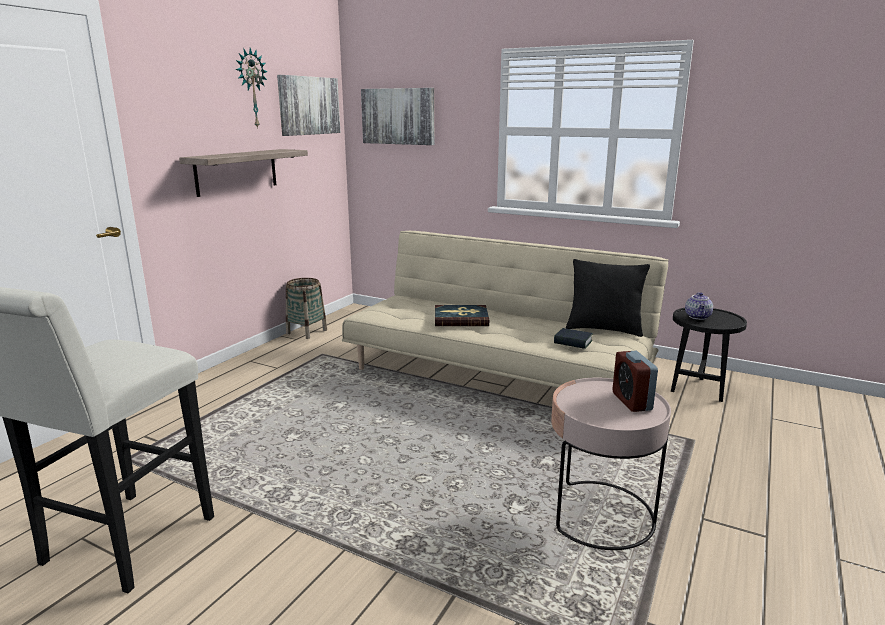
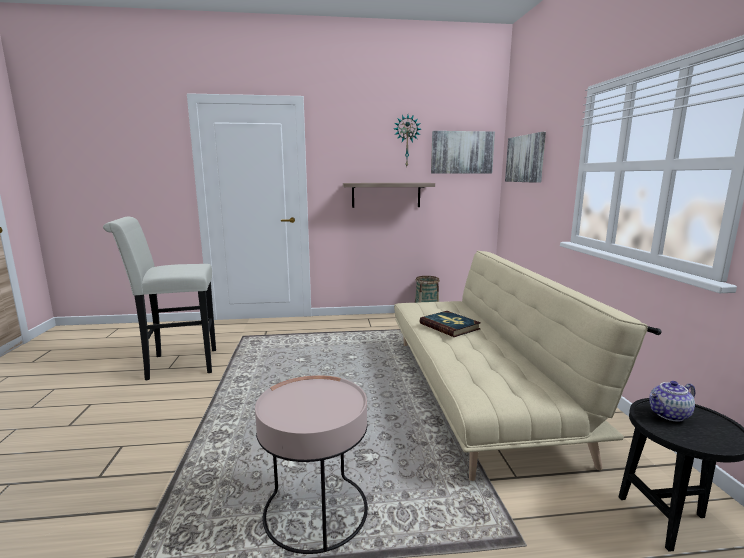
camera: 55 degrees right, 5 degrees down
book [554,328,593,349] -> none
black pillow [566,259,650,337] -> none
alarm clock [612,351,658,412] -> none

